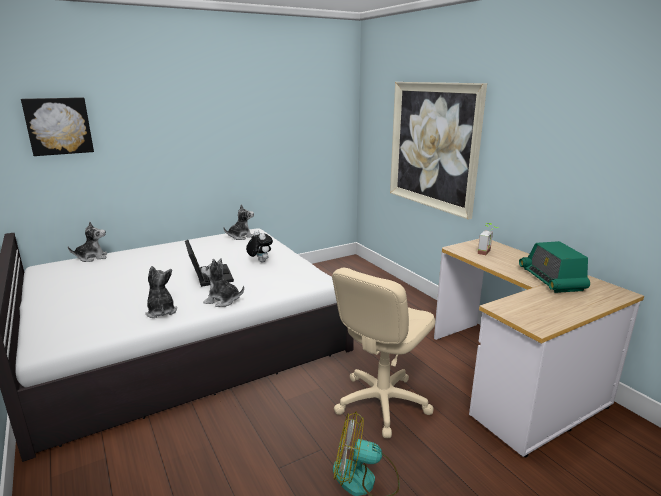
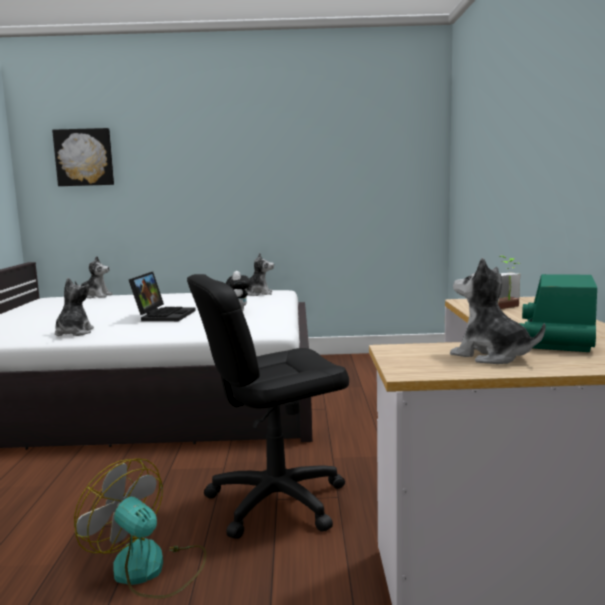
camera: 30 degrees right, 10 degrees down
plush toy [201,258,244,307] -> plush toy moved to [450,258,546,364]
beige office chair [332,268,435,438] -> black office chair [187,274,349,539]
picture [390,82,487,220] -> none

